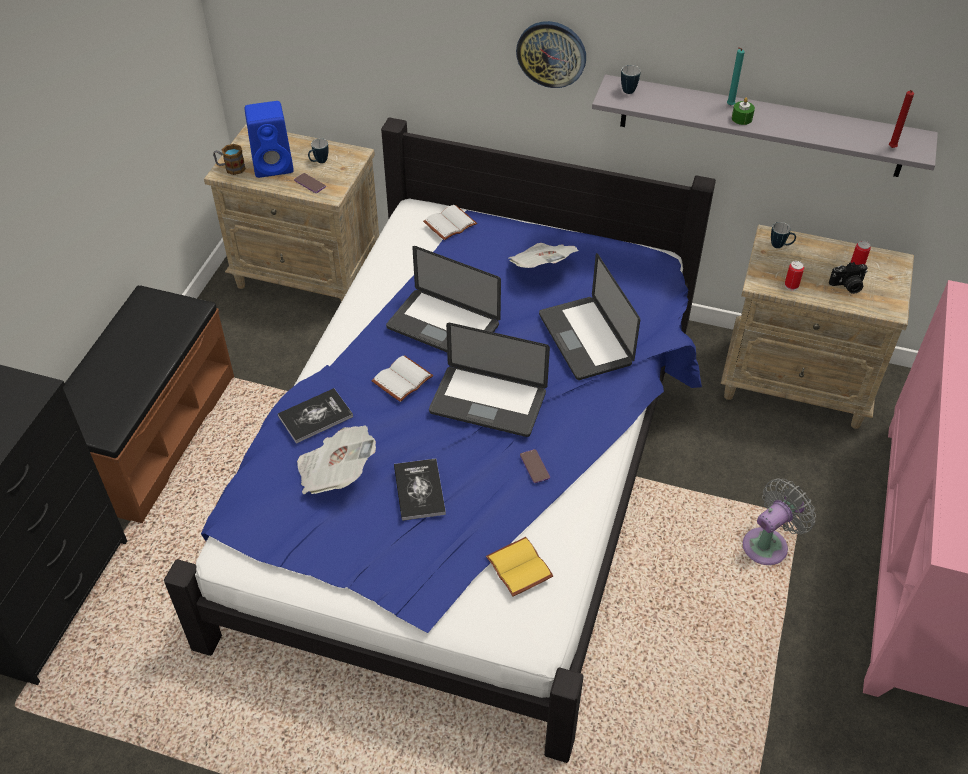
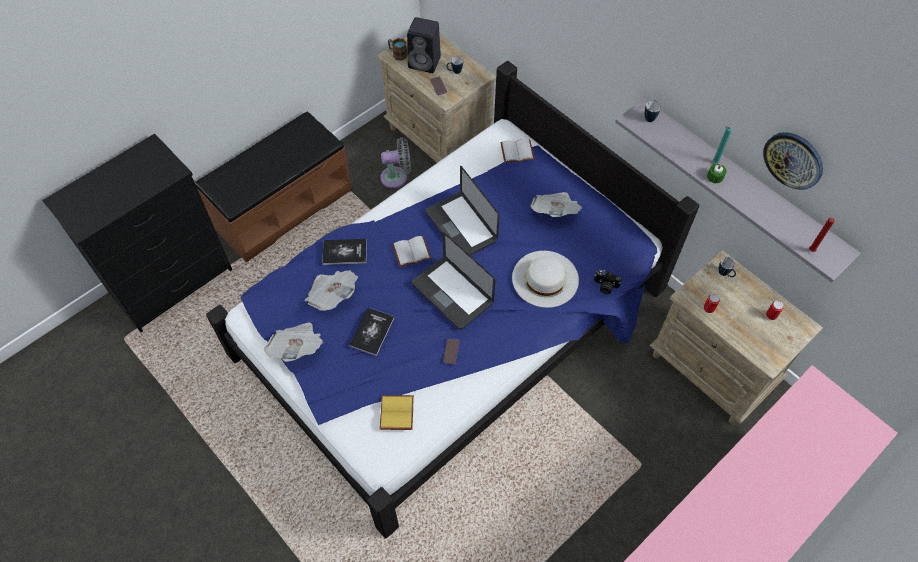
camera: 30 degrees right, 10 degrees up
blue speaker [245,101,294,178] -> black speaker [407,17,441,73]
wall clock [516,21,586,88] -> wall clock moved to [763,132,823,190]
laptop [539,253,640,380] -> white hat [512,251,579,308]
grey fan [743,479,816,565] -> grey fan moved to [380,137,411,188]
camera [829,262,868,294] -> camera moved to [594,270,622,294]
none -> newspaper [264,323,323,362]

